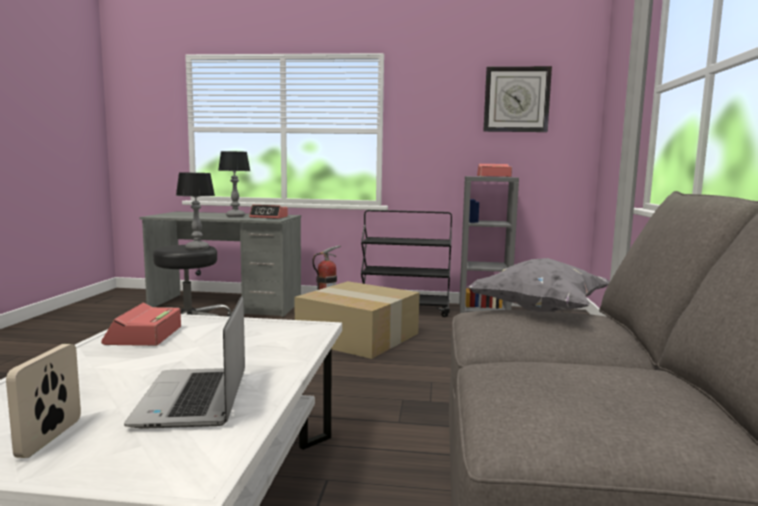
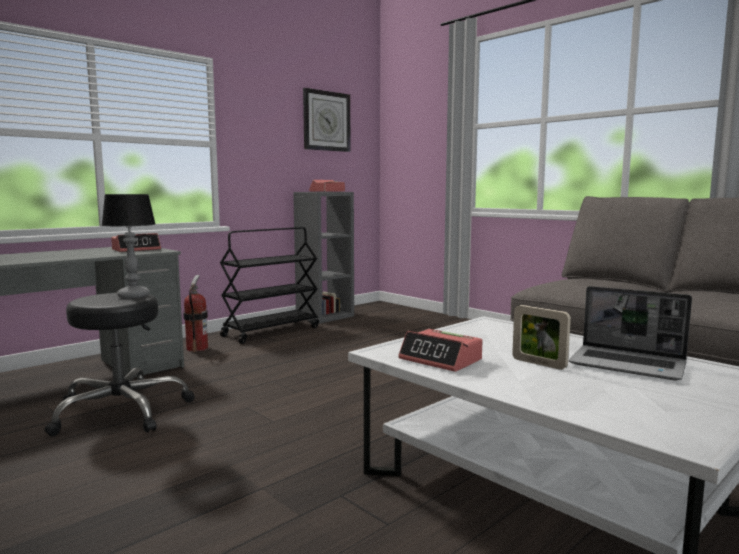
camera: 50 degrees left, 0 degrees up
picture frame [6,344,81,458] -> picture frame moved to [512,305,571,370]
table lamp [218,151,250,217] -> none
cardboard box [295,281,420,359] -> none
grey pillow [468,258,610,312] -> none

